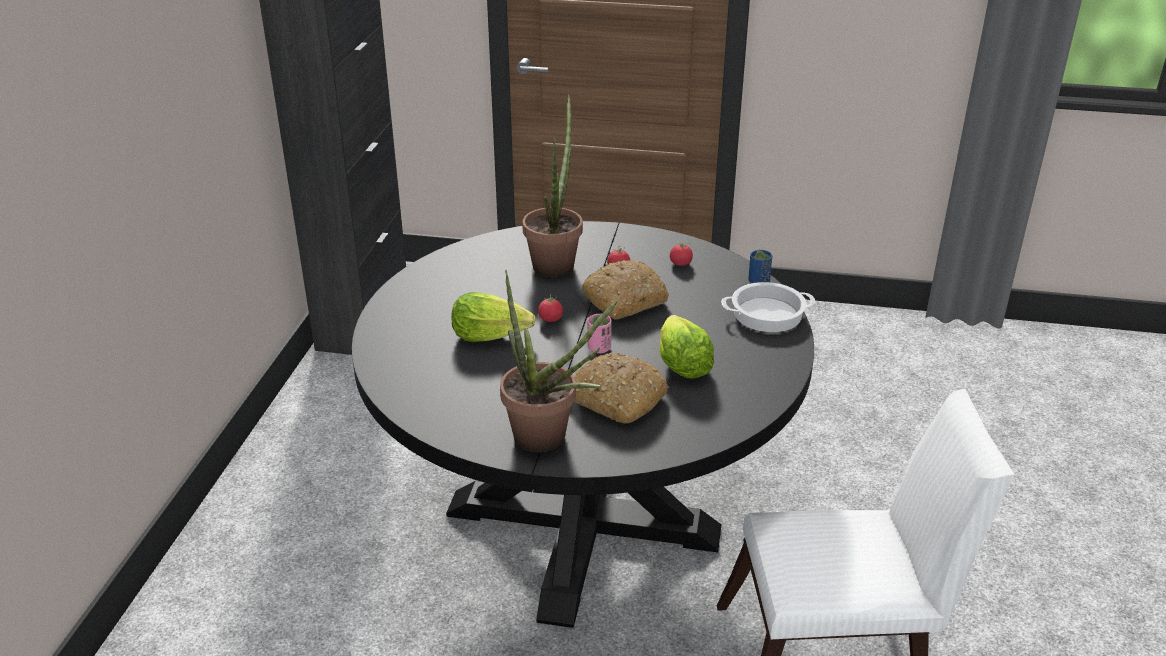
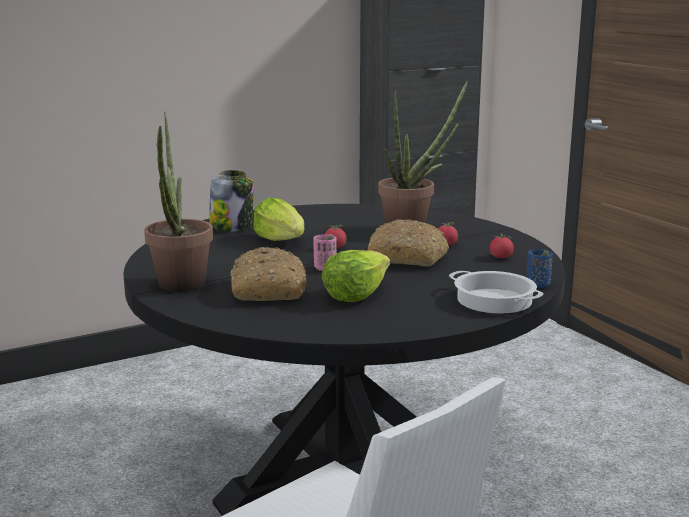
camera: 50 degrees right, 15 degrees down
none -> jar [209,170,253,232]

